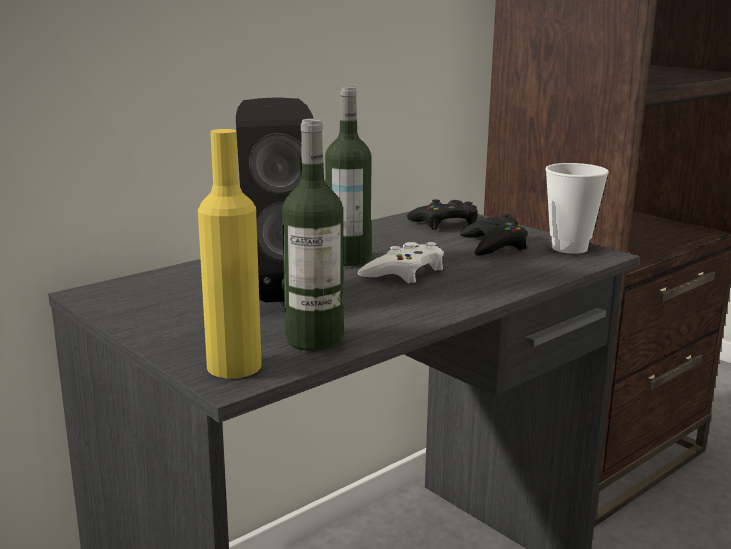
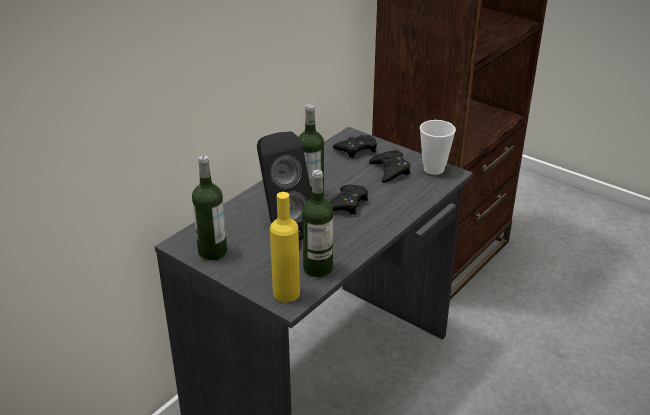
camera: 10 degrees left, 15 degrees up
white game controller [358,242,444,283] -> black game controller [329,185,368,215]
none -> bottle [192,155,227,260]

